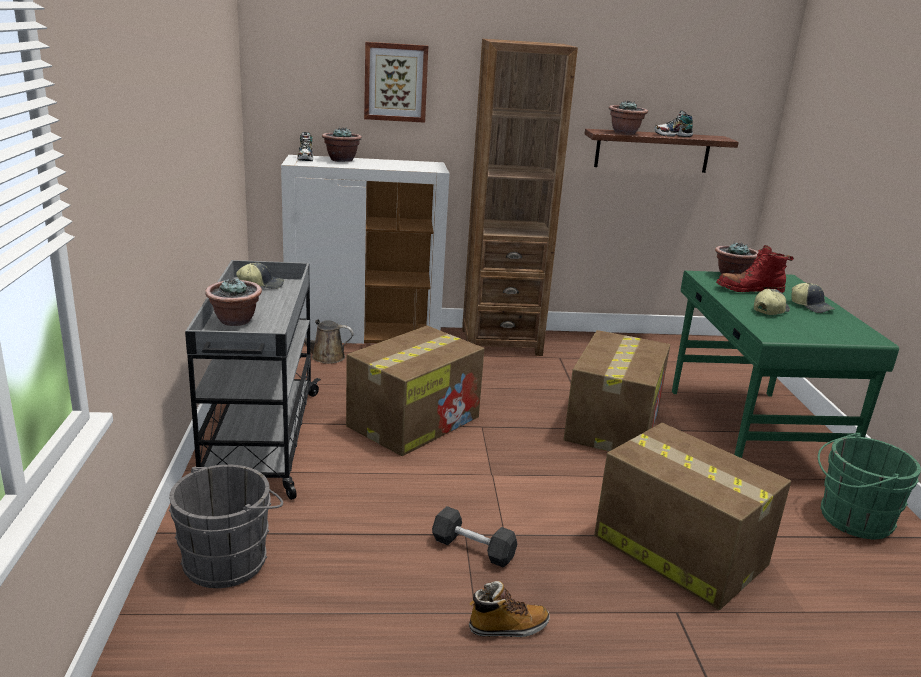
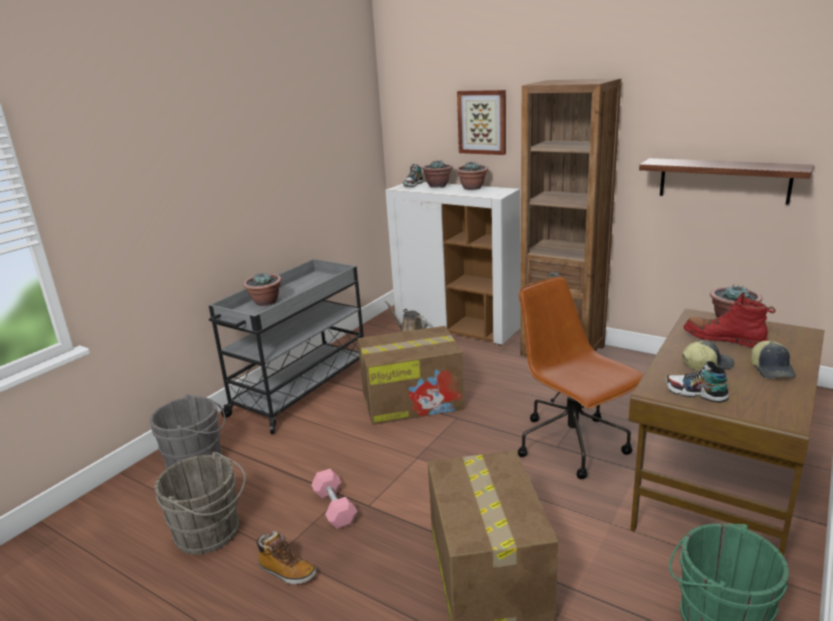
camera: 40 degrees right, 0 degrees up
cap [236,263,284,289] -> none
grey dumbbell [432,506,518,568] -> pink dumbbell [311,469,358,529]
cardboard box [564,330,670,451] -> brown office chair [518,276,644,479]
potted plant [609,100,648,135] -> potted plant moved to [456,162,488,190]
shoe [654,110,693,137] -> shoe moved to [666,361,729,403]
green desk [672,271,899,458] -> brown desk [629,309,825,556]
none -> grey bucket [155,452,246,554]

